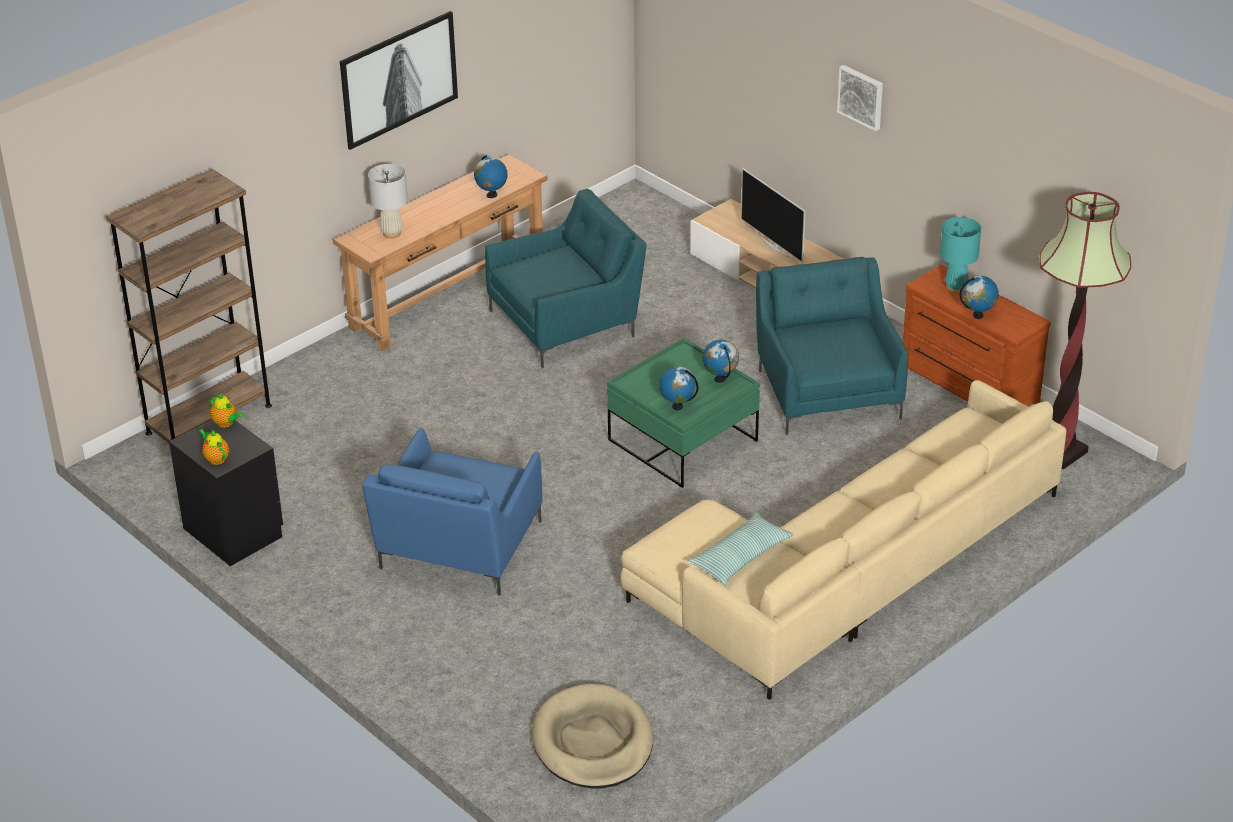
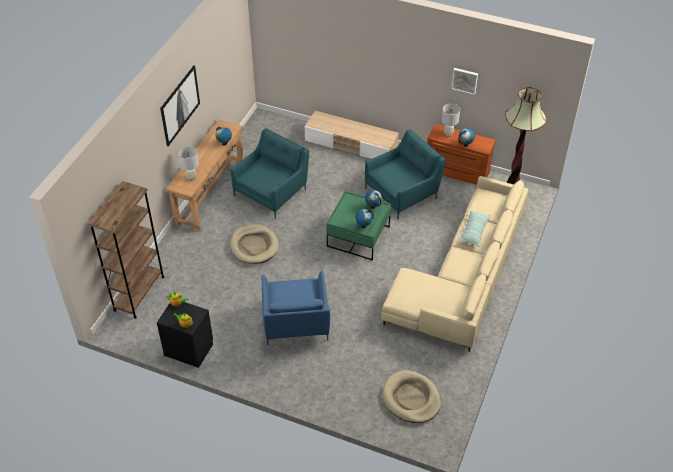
camera: 25 degrees left, 10 degrees up
pillow [687,513,794,585] -> pillow moved to [459,210,491,247]
television [741,168,805,263] -> none
turquoise armchair [756,257,908,435] -> turquoise armchair turned 90 degrees clockwise [365,129,446,219]
picture [837,65,883,131] -> picture moved to [451,68,478,95]
turquoise table lamp [940,217,981,293] -> white table lamp [442,103,460,137]
none -> beige dog bed [230,224,279,264]

